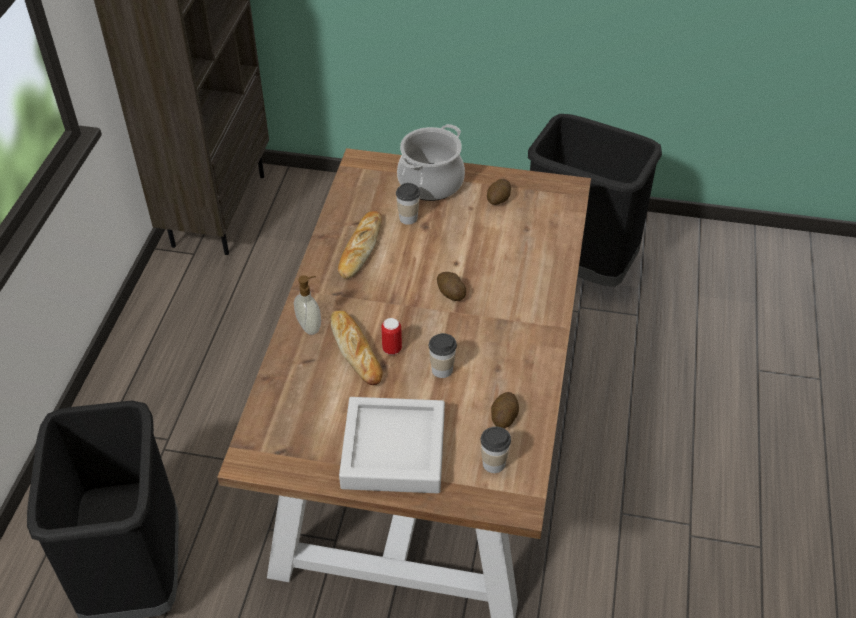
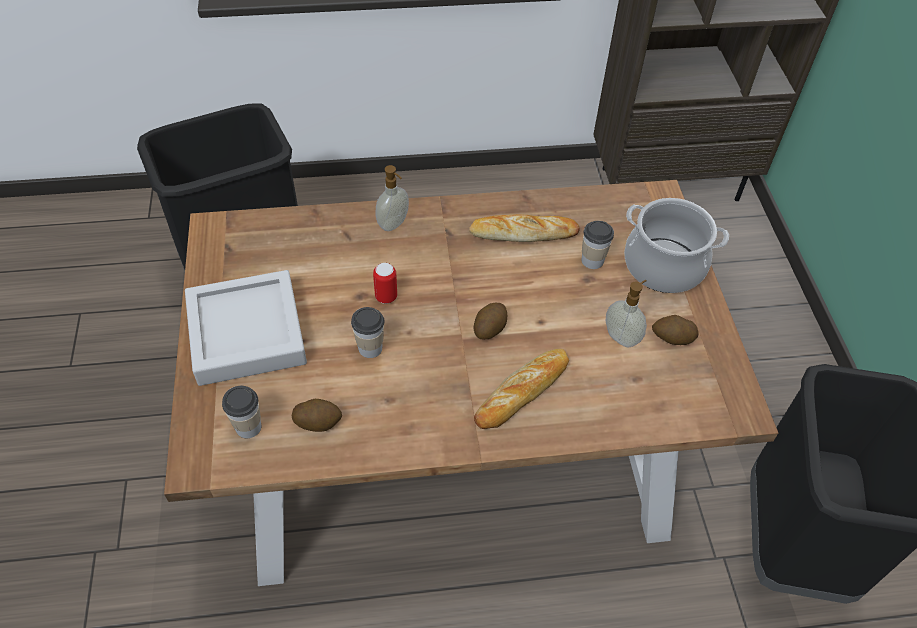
camera: 70 degrees right, 5 degrees up
bread [330,311,383,385] -> bread moved to [474,349,569,429]
none -> soap dispenser [606,280,647,347]

